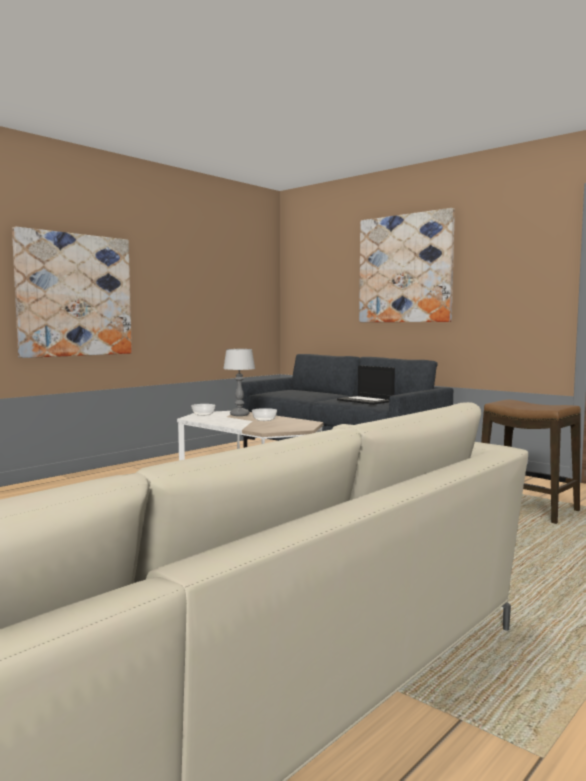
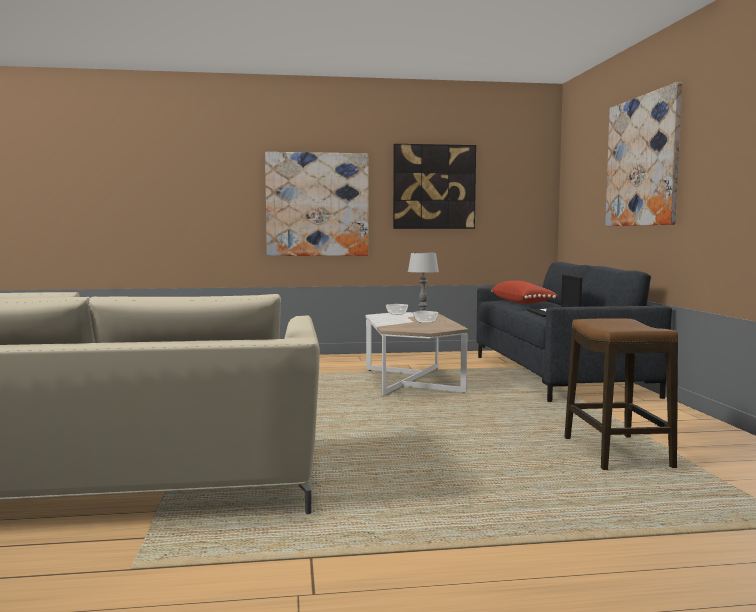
camera: 40 degrees right, 0 degrees up
none -> picture [393,144,476,229]
none -> red pillow [491,281,557,304]

